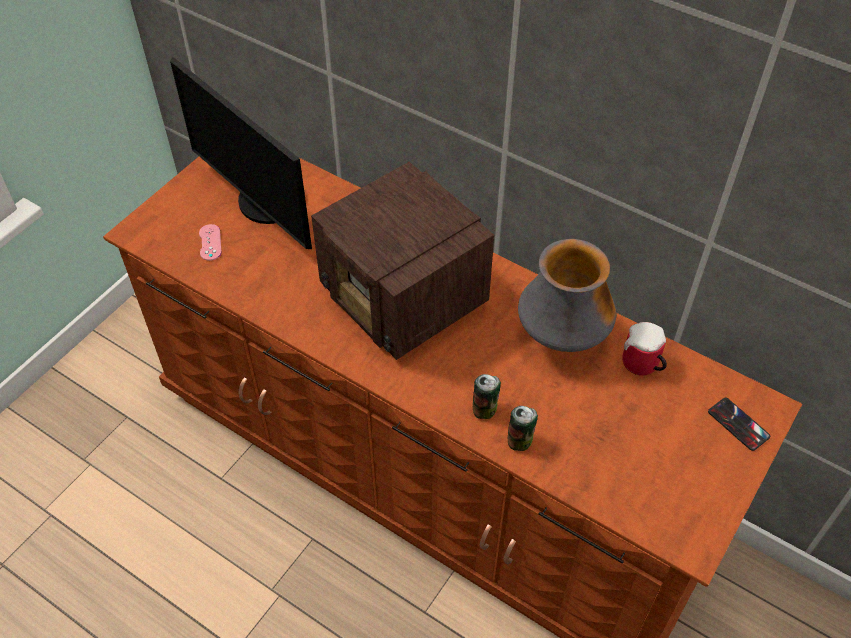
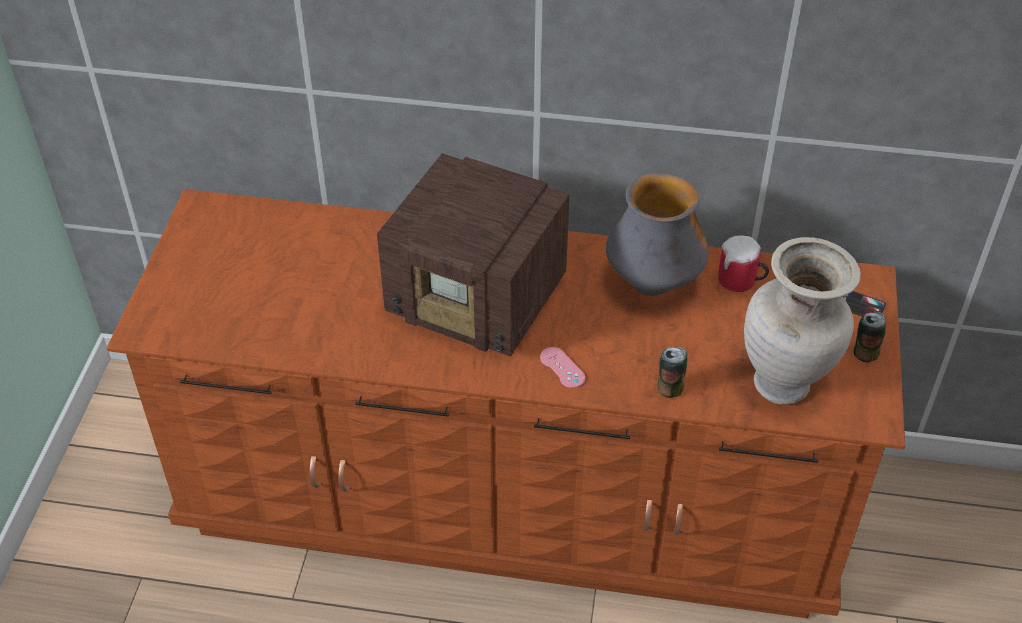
camera: 25 degrees left, 5 degrees down
monitor [170,56,312,249] -> none
pink game controller [199,224,222,261] -> pink game controller moved to [540,347,585,388]
can [473,374,501,419] -> can moved to [854,312,886,363]
none -> beige vase [744,237,861,405]

